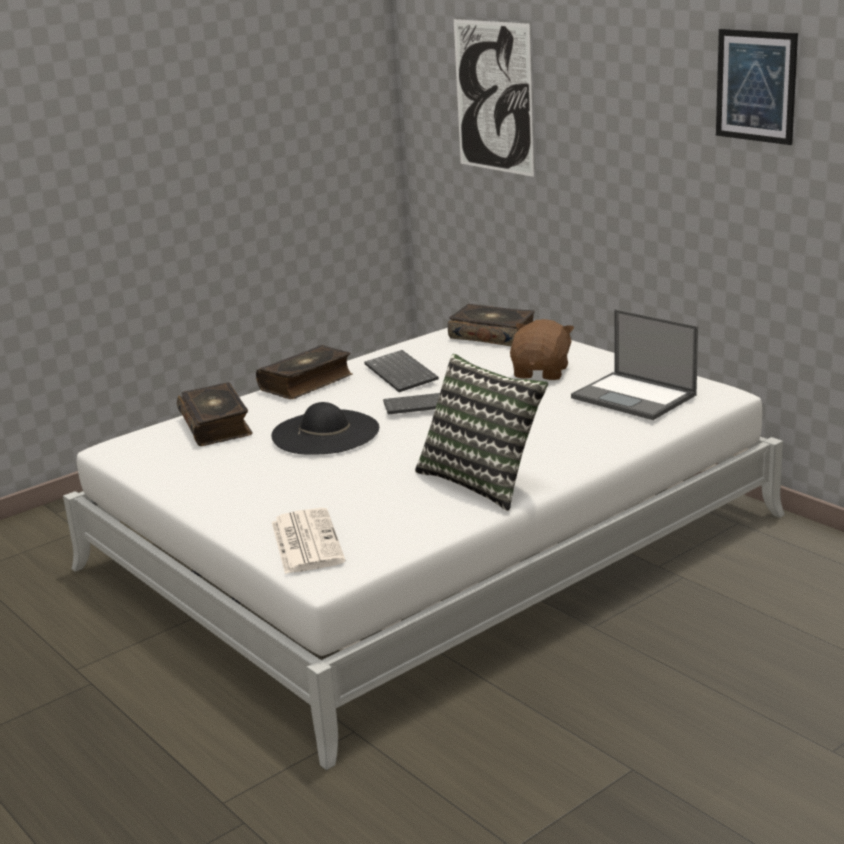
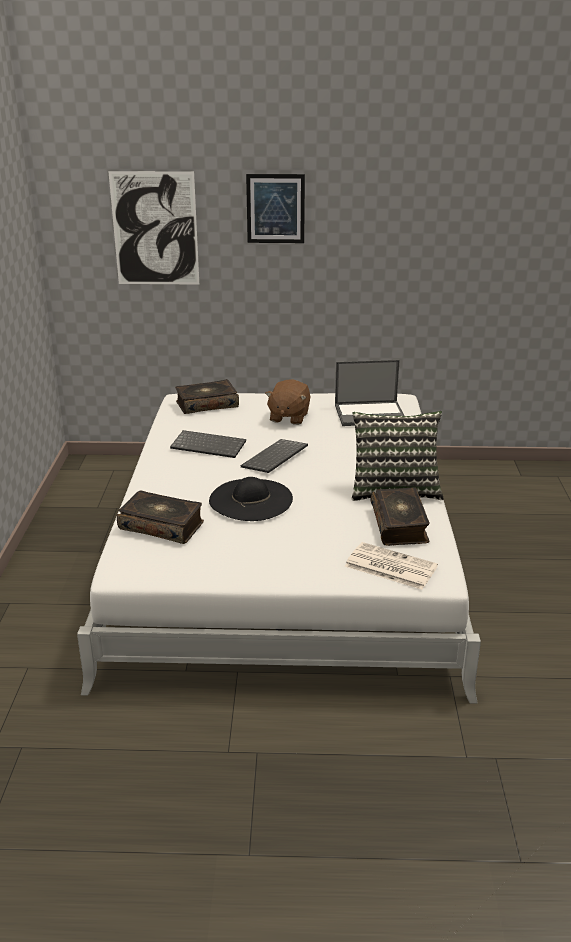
camera: 50 degrees left, 5 degrees up
book [256,345,352,399] -> book moved to [370,488,430,546]
brown plush toy [510,319,574,380] -> brown plush toy turned 135 degrees counterclockwise [265,379,311,425]
picture [716,29,798,145] -> picture moved to [246,174,305,243]

